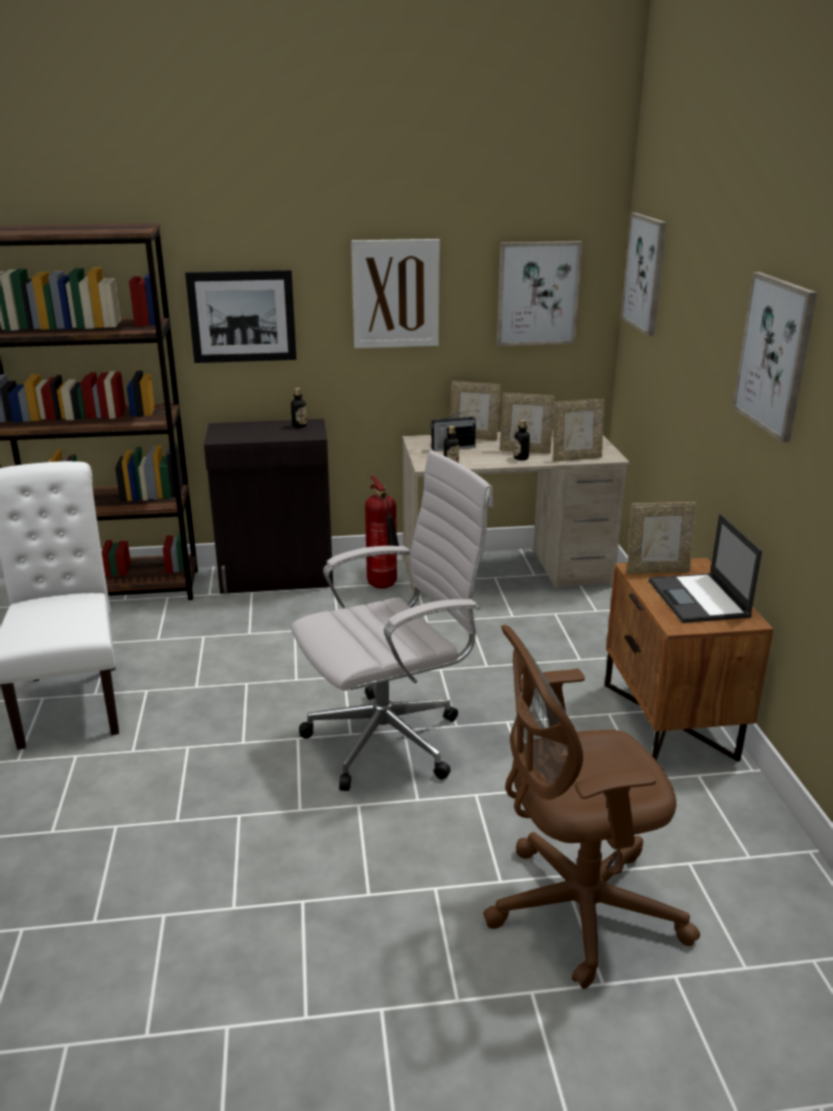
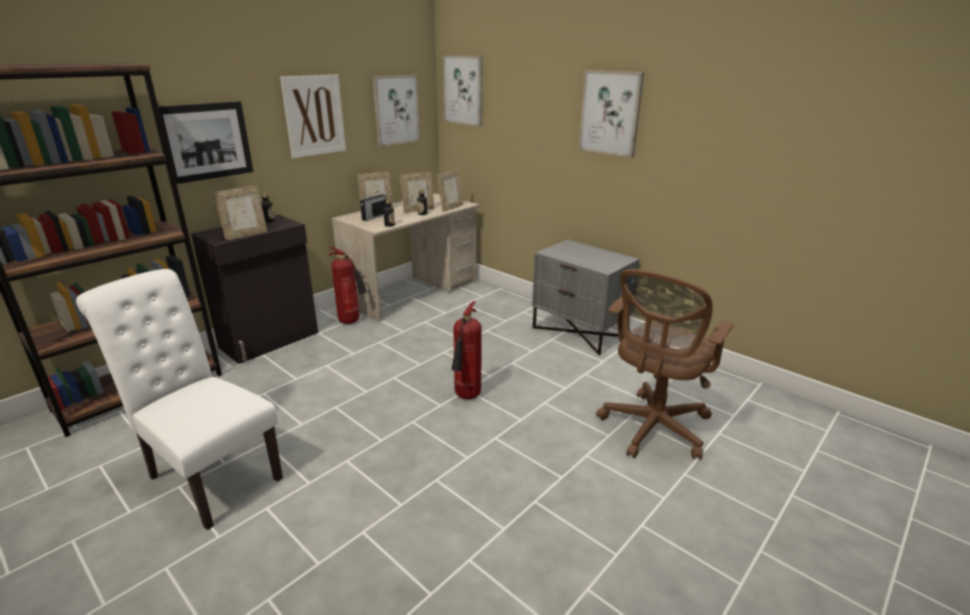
camera: 40 degrees left, 0 degrees up
white office chair [291,450,493,791] -> fire extinguisher [452,301,482,399]
brown nightstand [605,558,773,762] -> grey nightstand [532,240,640,355]
picture frame [627,502,696,574] -> picture frame moved to [214,186,267,240]
laptop [649,514,762,623] -> none

